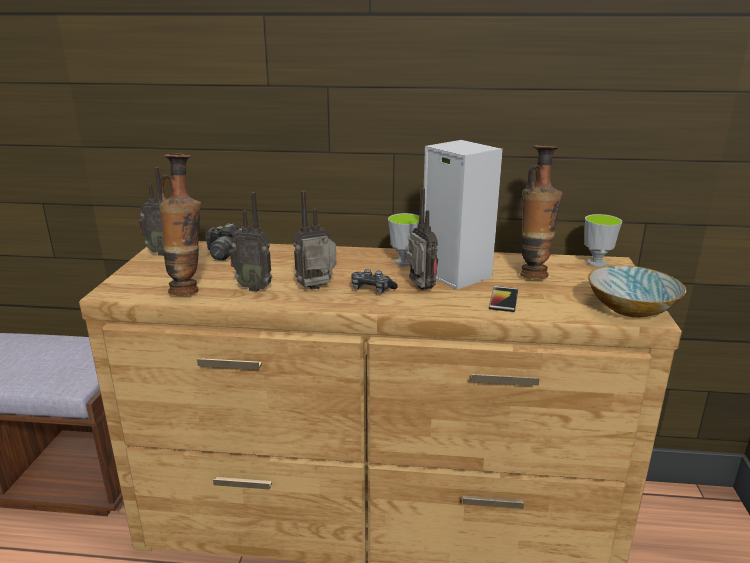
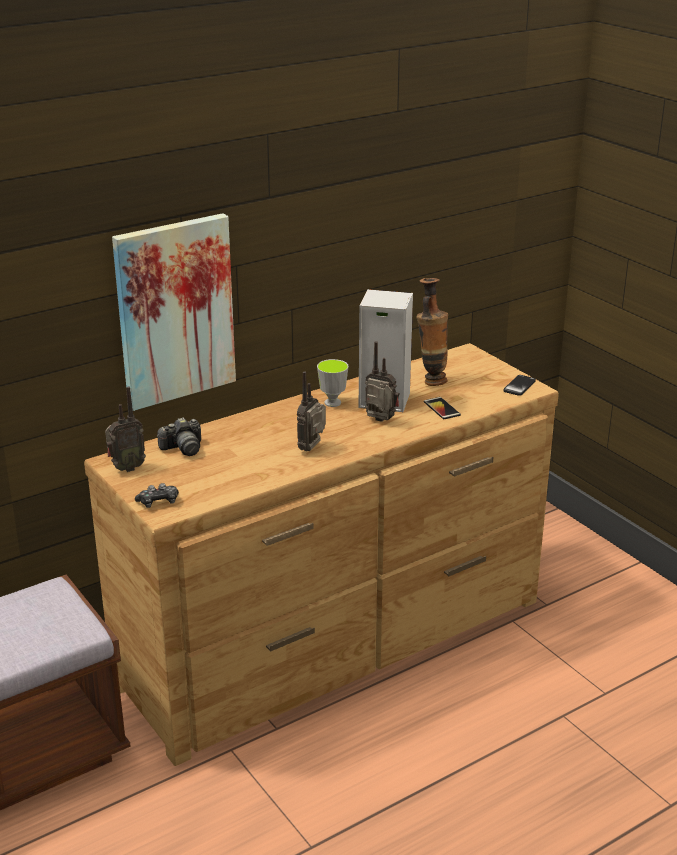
camera: 40 degrees left, 5 degrees up
vase [158,154,201,295] -> none
radio [229,192,272,292] -> none
game controller [351,269,398,293] -> game controller moved to [135,483,179,508]
cup [585,214,622,267] -> none
bowl [588,265,686,318] -> phone [504,375,536,396]
none -> picture [112,213,236,411]

